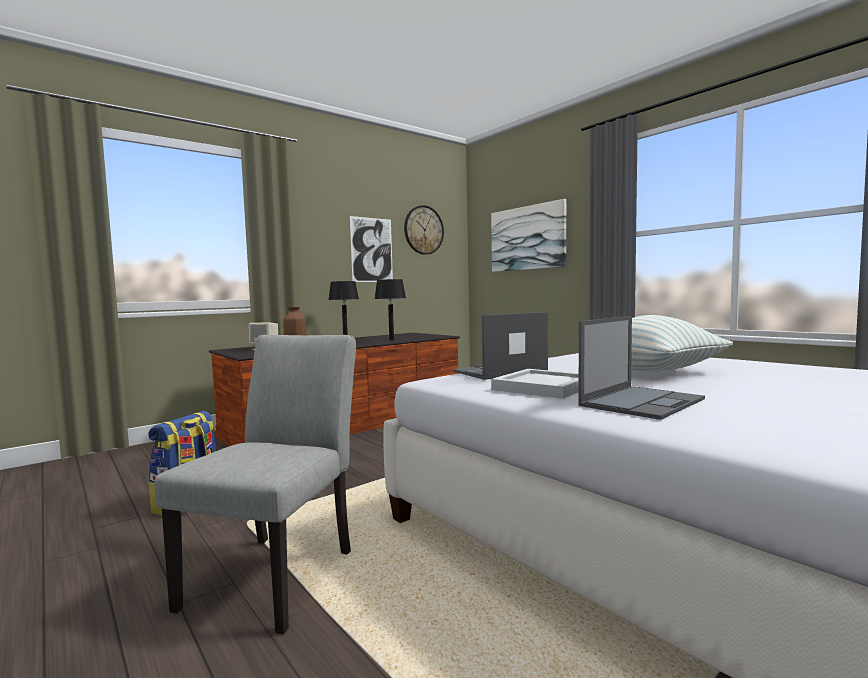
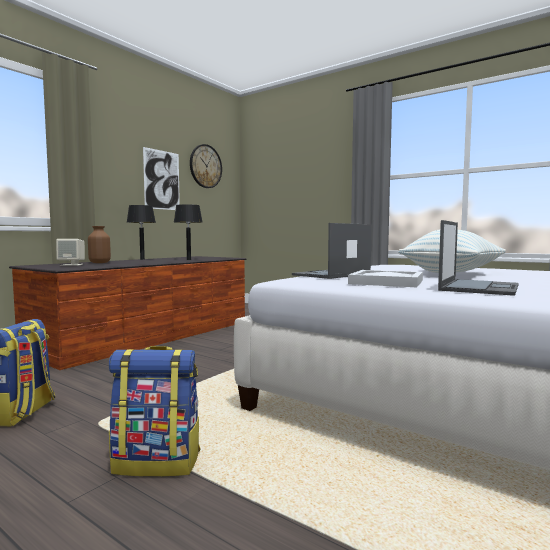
camera: 15 degrees left, 0 degrees up
grey chair [154,335,356,635] -> backpack [109,346,201,477]
picture [491,199,566,272] -> none

